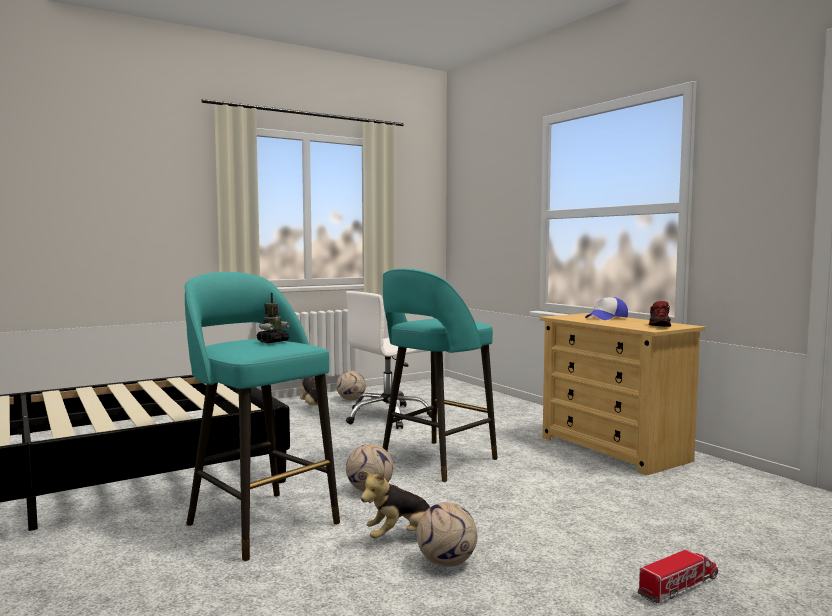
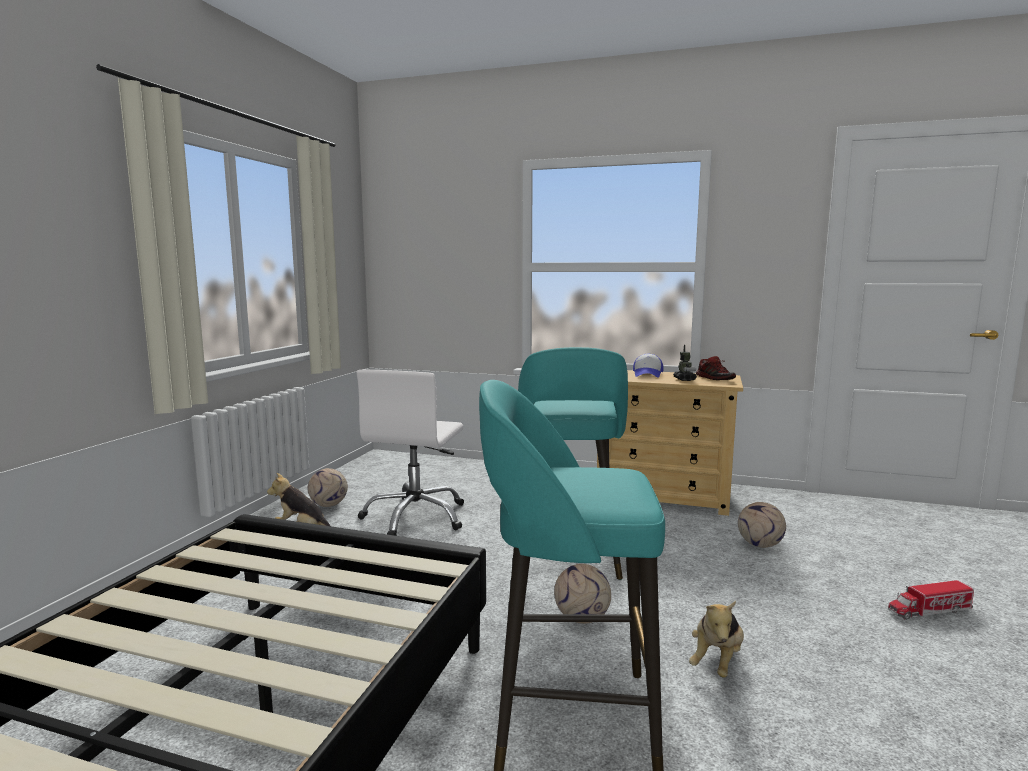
camera: 40 degrees left, 5 degrees up
toy robot [257,293,290,343] -> toy robot moved to [673,345,697,381]
football [416,502,477,567] -> football moved to [738,502,786,548]
toy truck [638,550,718,603] -> toy truck turned 120 degrees counterclockwise [888,580,974,620]

